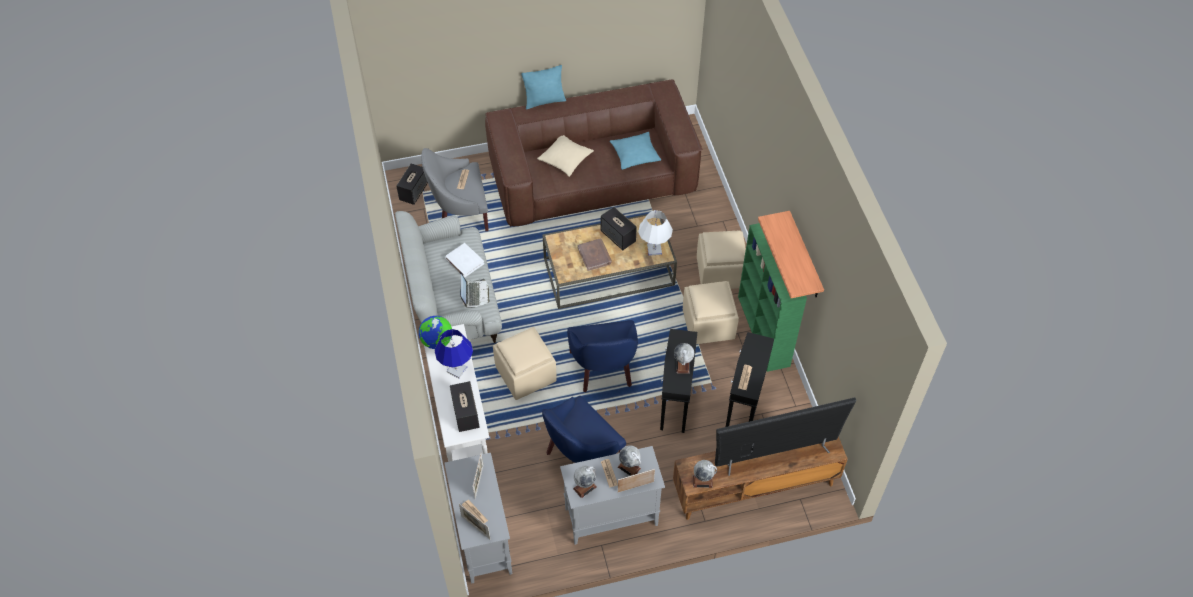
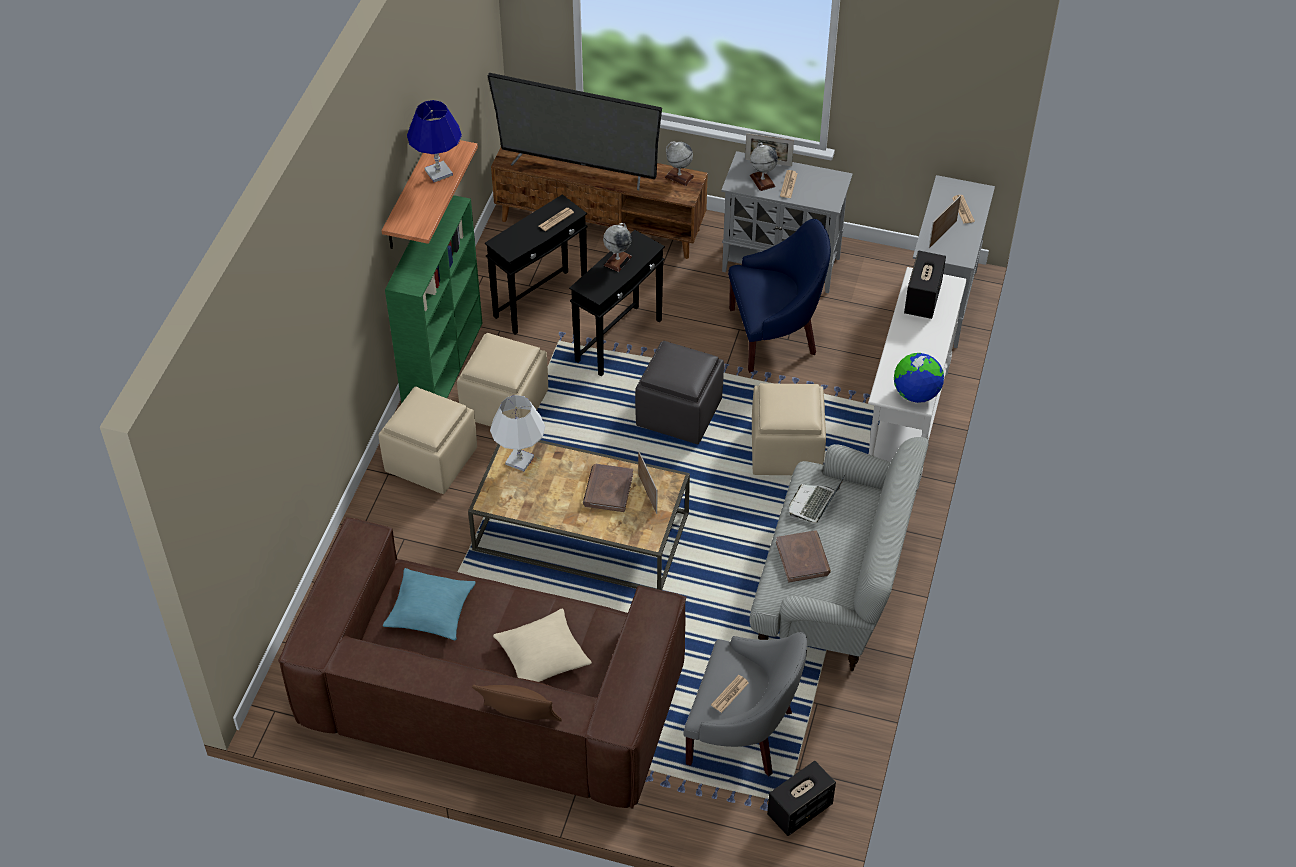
camera: 150 degrees left, 5 degrees down
blue table lamp [435,329,473,378] -> blue table lamp moved to [407,100,462,182]
white book [445,243,484,277] -> brown book [776,530,831,583]
picture frame [459,504,490,539] -> picture frame moved to [638,451,657,514]
turquoise pillow [521,65,566,109] -> brown pillow [472,685,562,722]
blue armchair [567,320,638,392] -> grey ottoman [635,341,724,444]
globe [573,466,597,498] -> none
speaker [601,207,637,250] -> none

